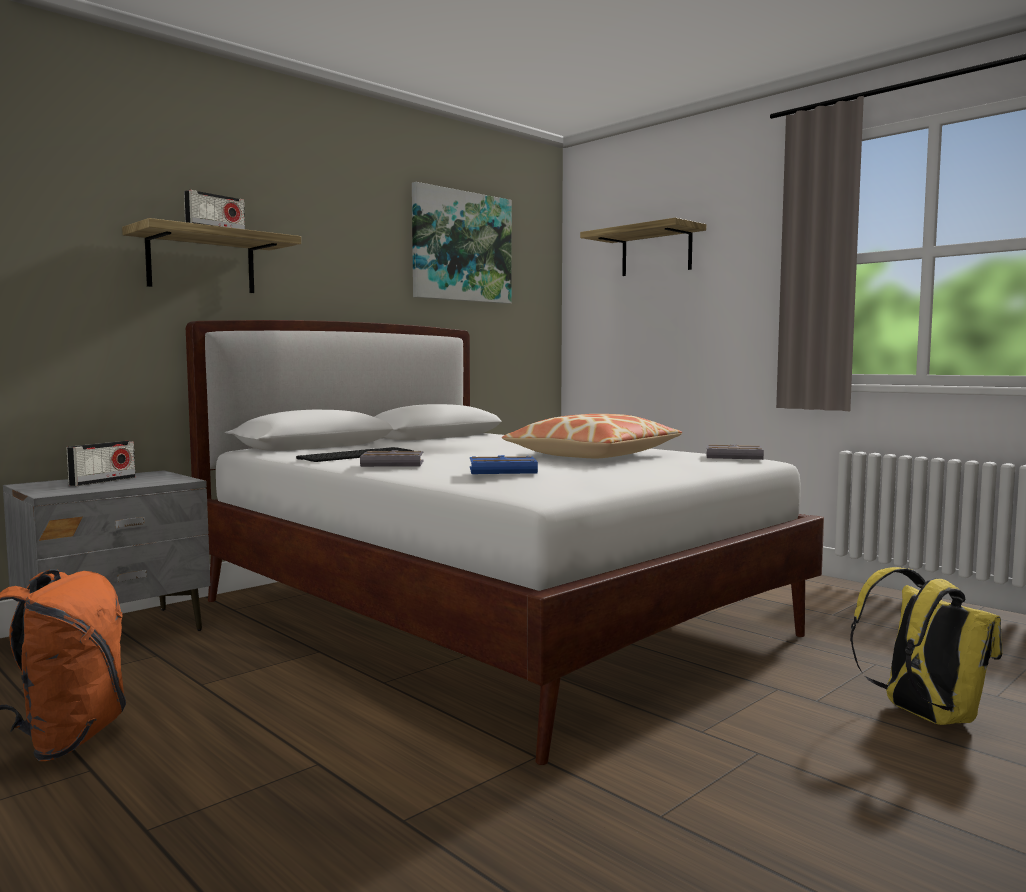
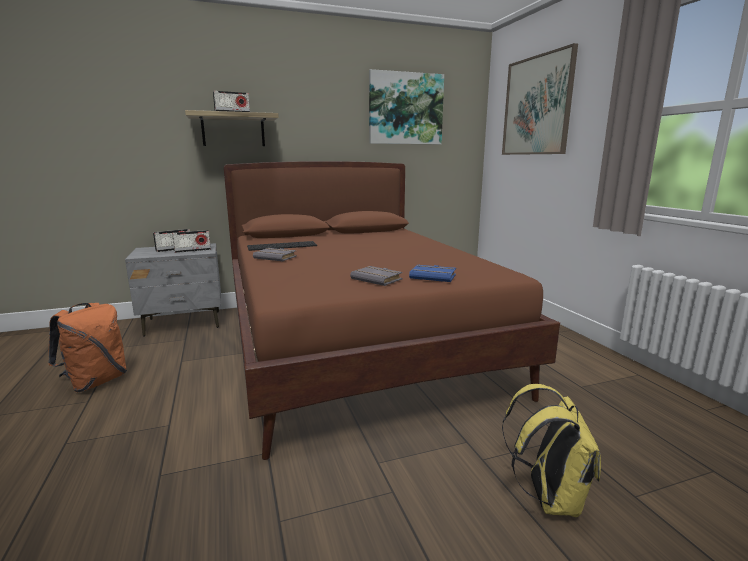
camera: 25 degrees right, 10 degrees up
white bed [186,320,824,765] -> brown bed [224,161,560,460]
blue book [470,455,538,474] -> blue book moved to [409,265,456,282]
pillow [502,414,682,458] -> none
shelf [580,218,706,276] -> picture [502,43,578,155]
grey book [706,444,764,460] -> grey book moved to [350,266,403,286]
none -> radio [172,230,211,253]

